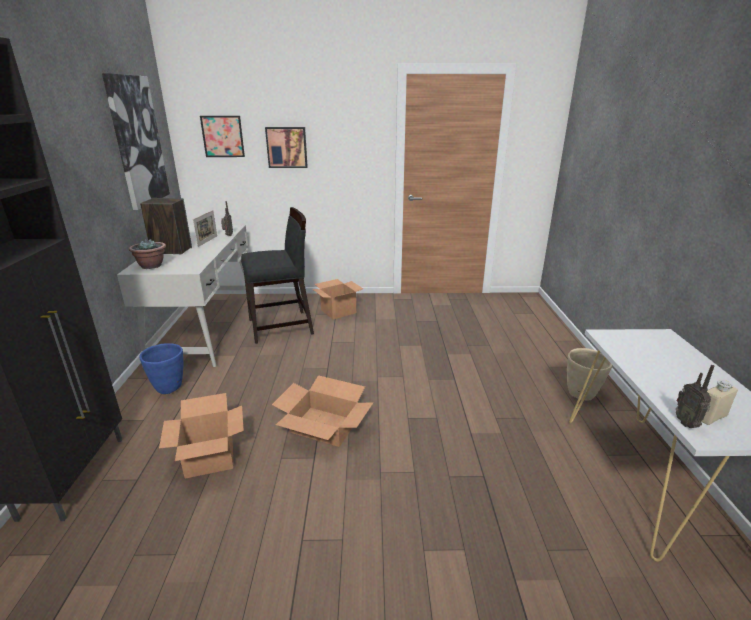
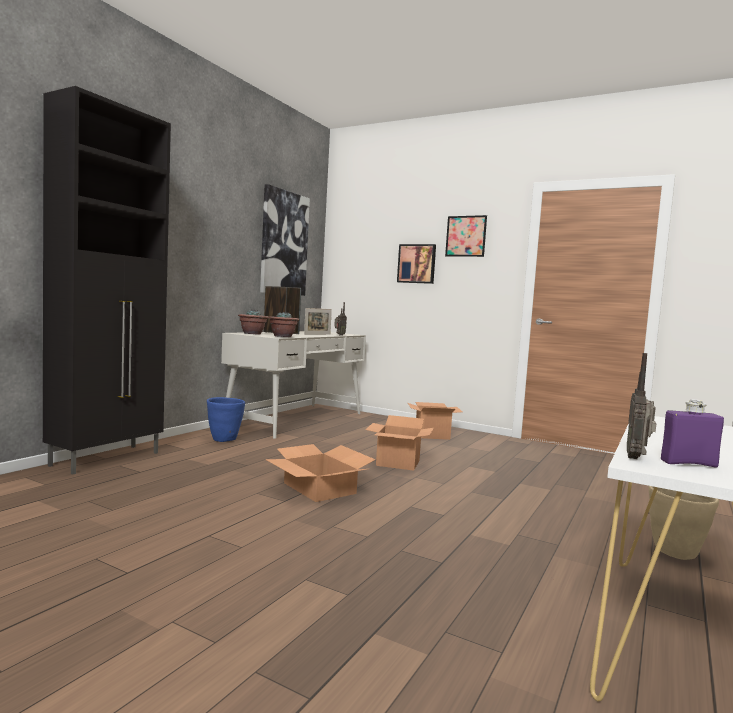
camera: 30 degrees right, 20 degrees down
cardboard box [159,393,244,479] -> cardboard box moved to [365,415,434,471]
picture [200,116,245,157] -> picture moved to [445,215,487,257]
black chair [241,207,314,344] -> none
beige bottle [702,380,738,425] -> purple bottle [661,399,724,468]
none -> potted plant [268,312,299,337]

